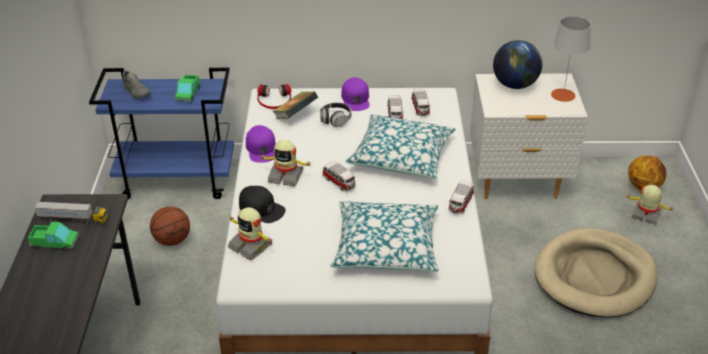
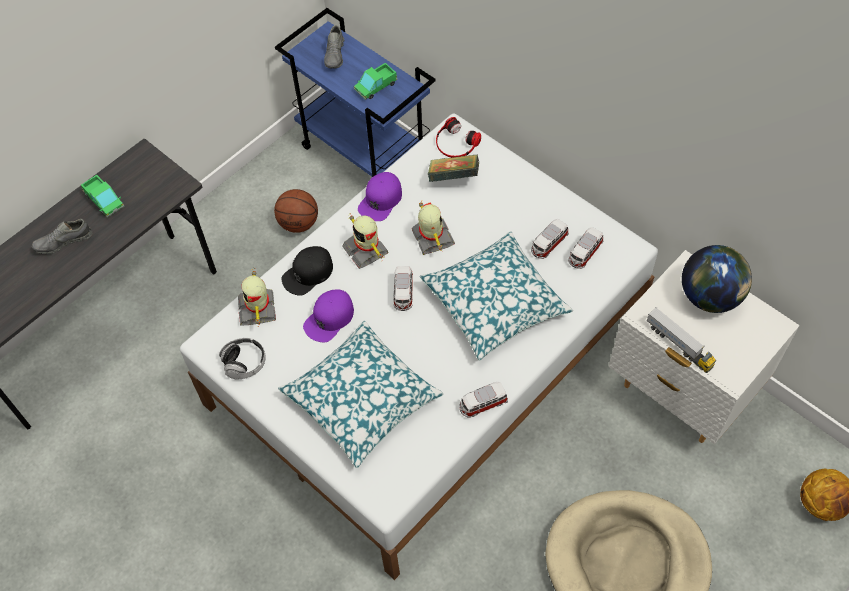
camera: 45 degrees right, 20 degrees up
toy truck [34,201,108,225] -> toy truck moved to [647,307,716,373]
black cap [239,186,285,223] -> black cap turned 60 degrees clockwise [281,246,333,296]
headphones [320,103,351,127] -> headphones moved to [219,338,266,379]
purple cap [341,77,370,111] -> purple cap moved to [303,289,354,342]
grey table lamp [551,16,591,102] -> none
toy robot [627,185,673,225] -> toy robot moved to [412,203,455,255]
none -> grey shoe [32,219,93,254]

